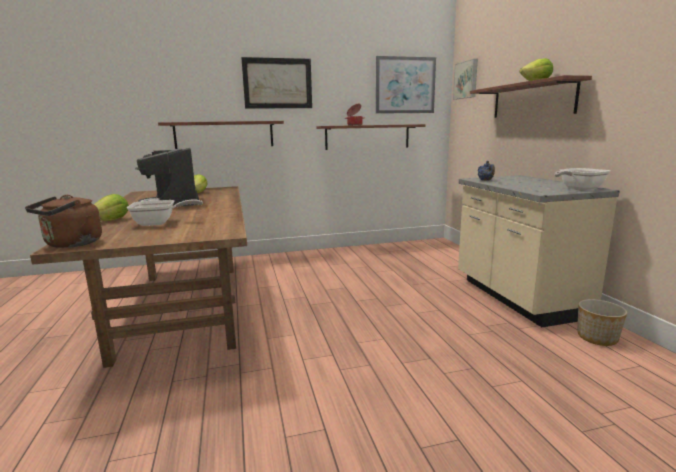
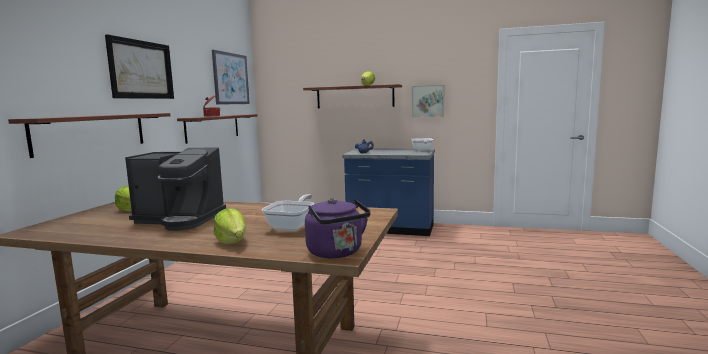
camera: 60 degrees left, 5 degrees down
brown kettle [25,195,102,248] -> purple kettle [305,198,371,258]
picture [453,59,478,99] -> picture moved to [412,85,444,118]
beige counter [458,175,620,327] -> blue counter [342,149,435,236]
planter [577,299,627,346] -> none

